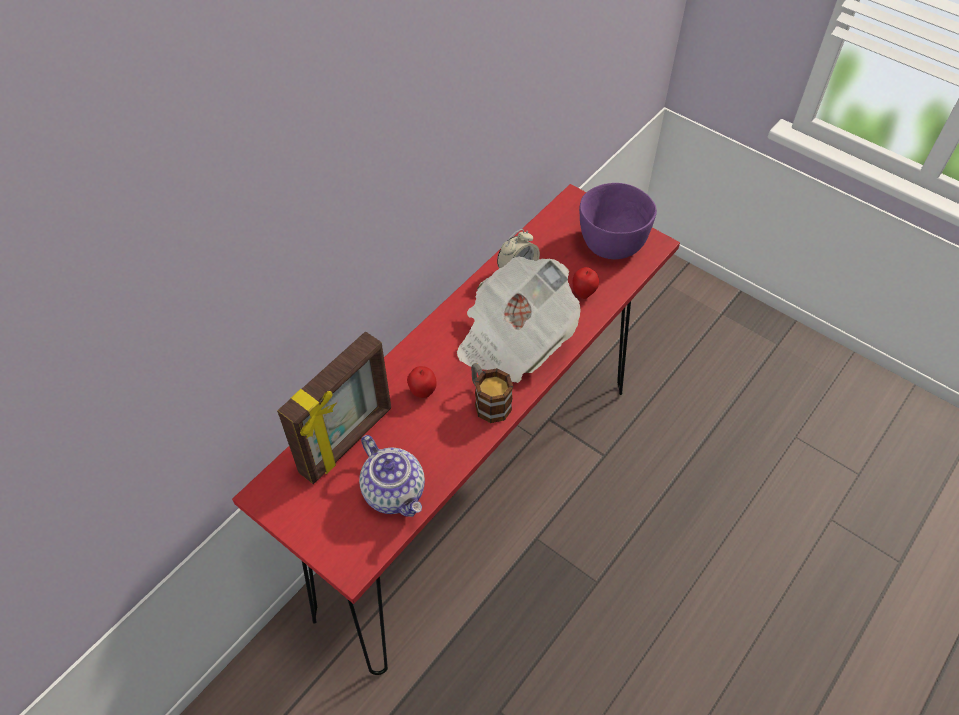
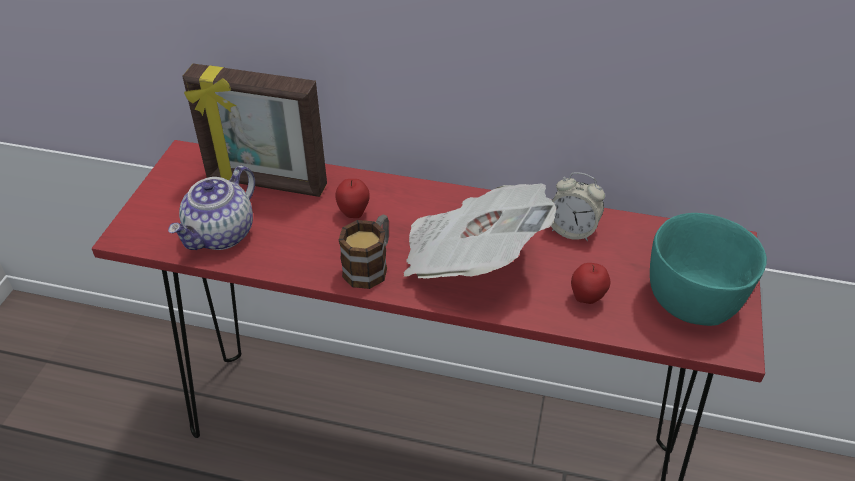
camera: 65 degrees right, 10 degrees down
purple bowl [579,183,657,259] -> turquoise bowl [650,213,767,326]

